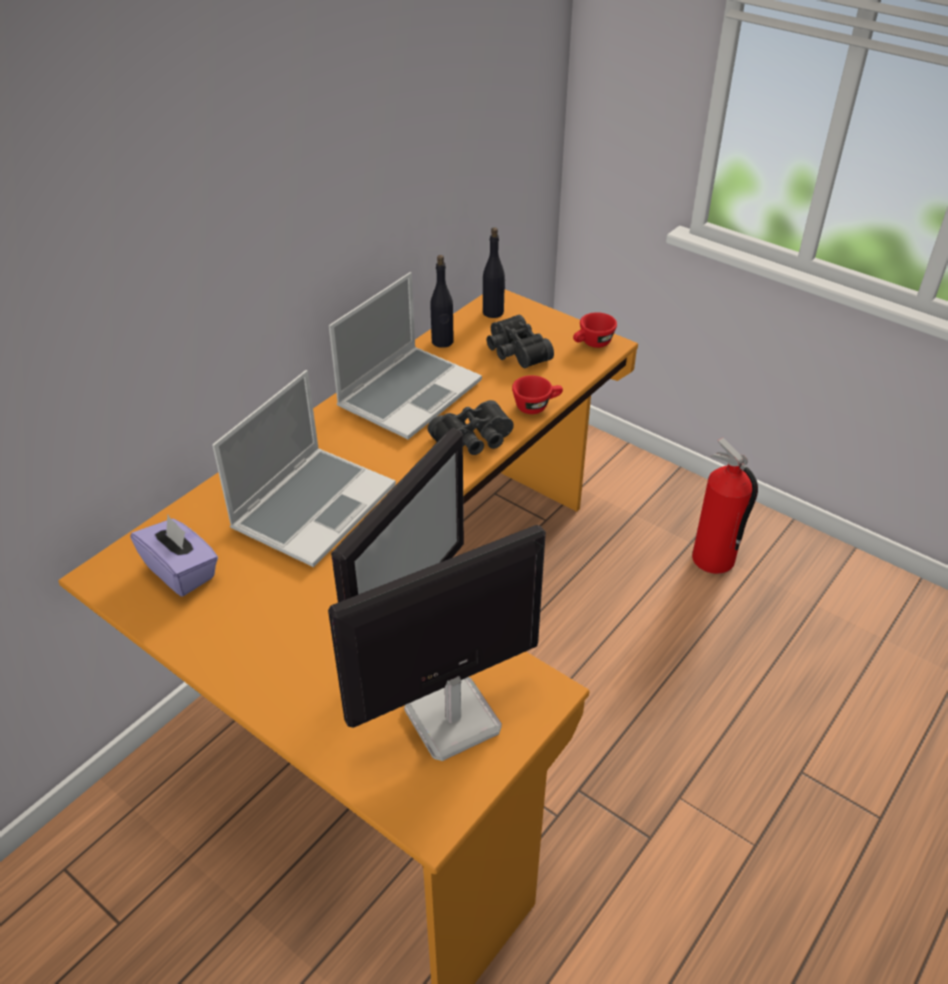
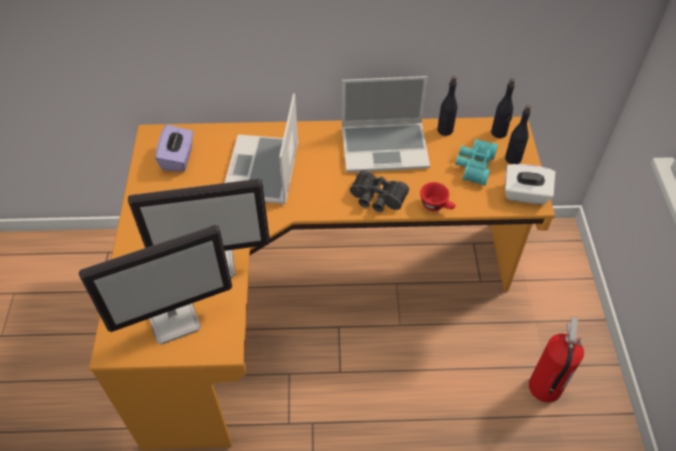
camera: 50 degrees right, 10 degrees up
laptop [212,370,396,567] -> laptop turned 105 degrees clockwise [225,93,298,204]
monitor [328,525,546,761] -> monitor turned 135 degrees clockwise [79,225,232,345]
black binoculars [487,315,554,368] -> turquoise binoculars [455,139,498,186]
red cup [573,312,617,348] -> white tissue box [505,164,555,205]
none -> black bottle [505,105,531,164]

